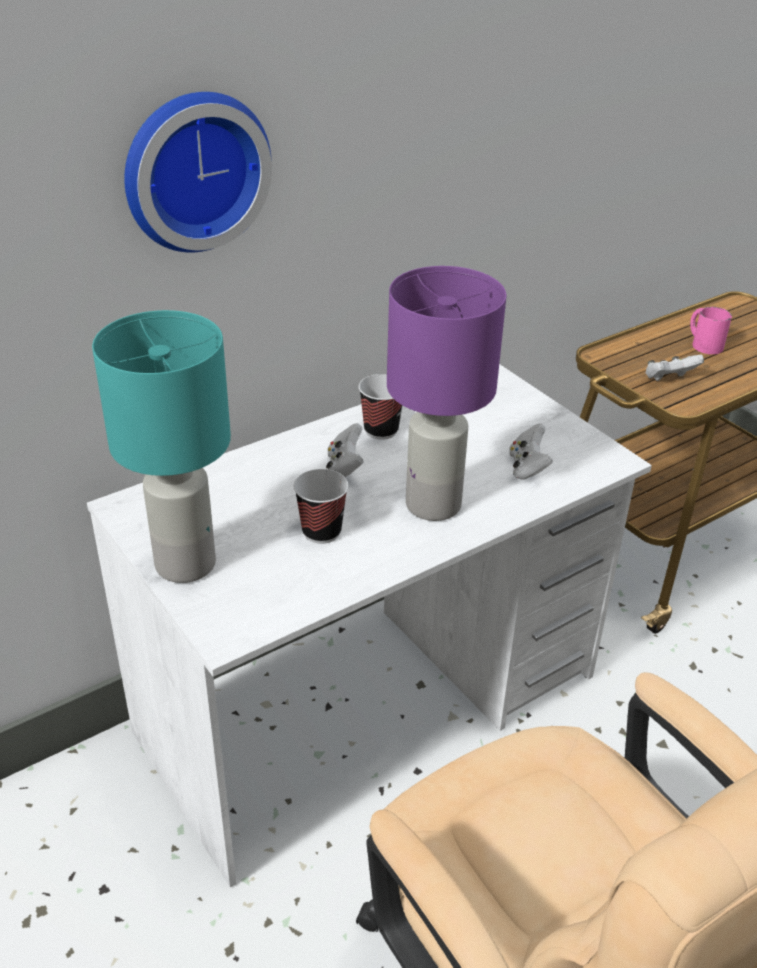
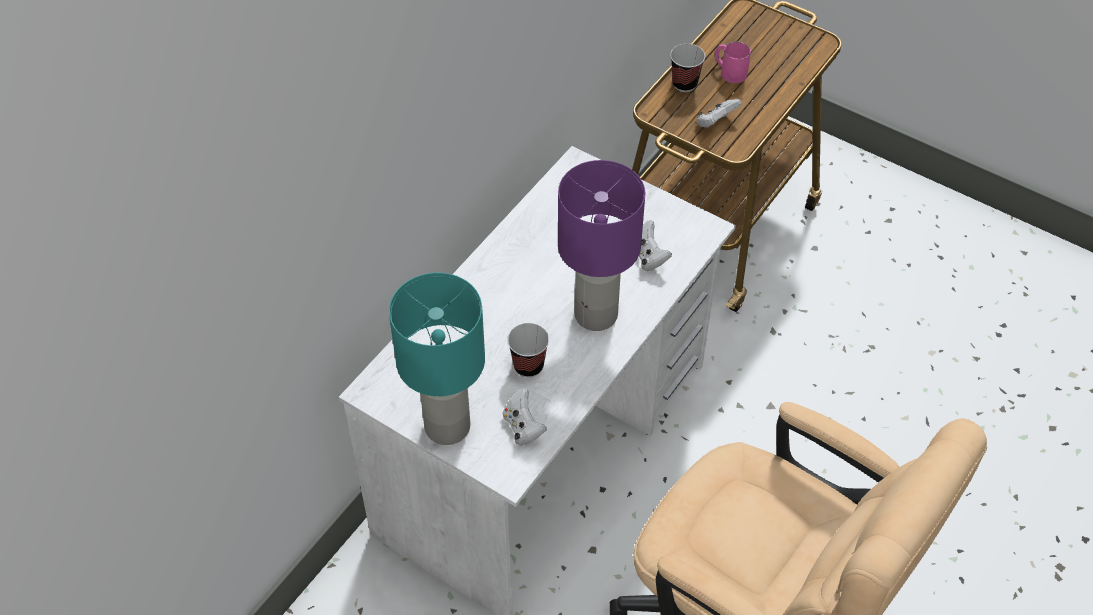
camera: 20 degrees left, 15 degrees up
wall clock [124,92,272,253] -> none
white game controller [326,423,364,477] -> white game controller moved to [503,388,547,446]
cup [359,374,402,440] -> cup moved to [670,44,705,92]

